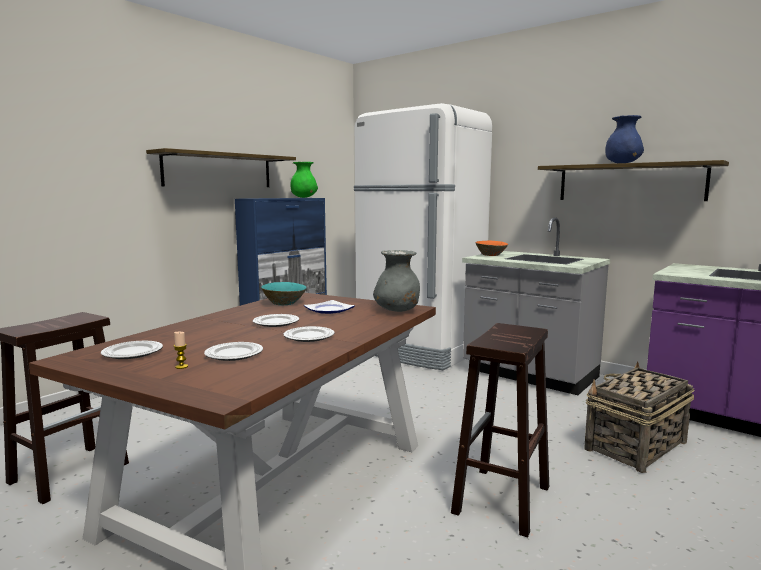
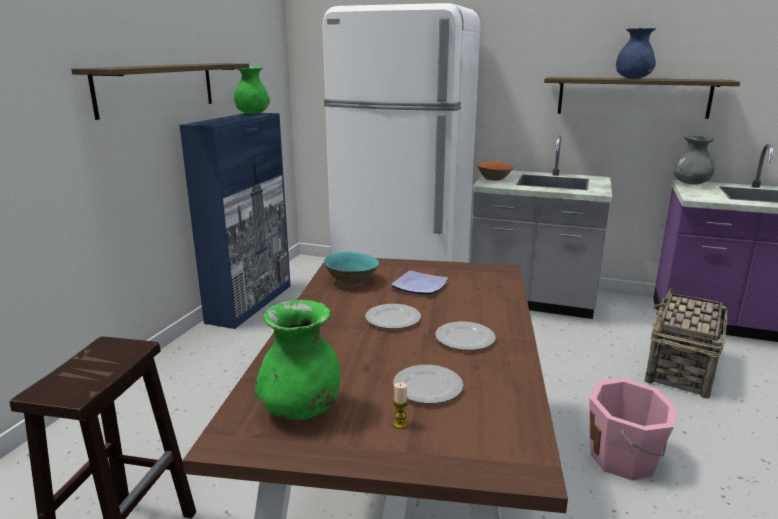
camera: 20 degrees left, 10 degrees up
plate [101,341,163,359] -> green vase [255,300,340,420]
grey vase [373,250,420,312] -> grey vase moved to [674,136,714,185]
brown stool [451,323,549,538] -> pink bucket [589,378,676,480]

